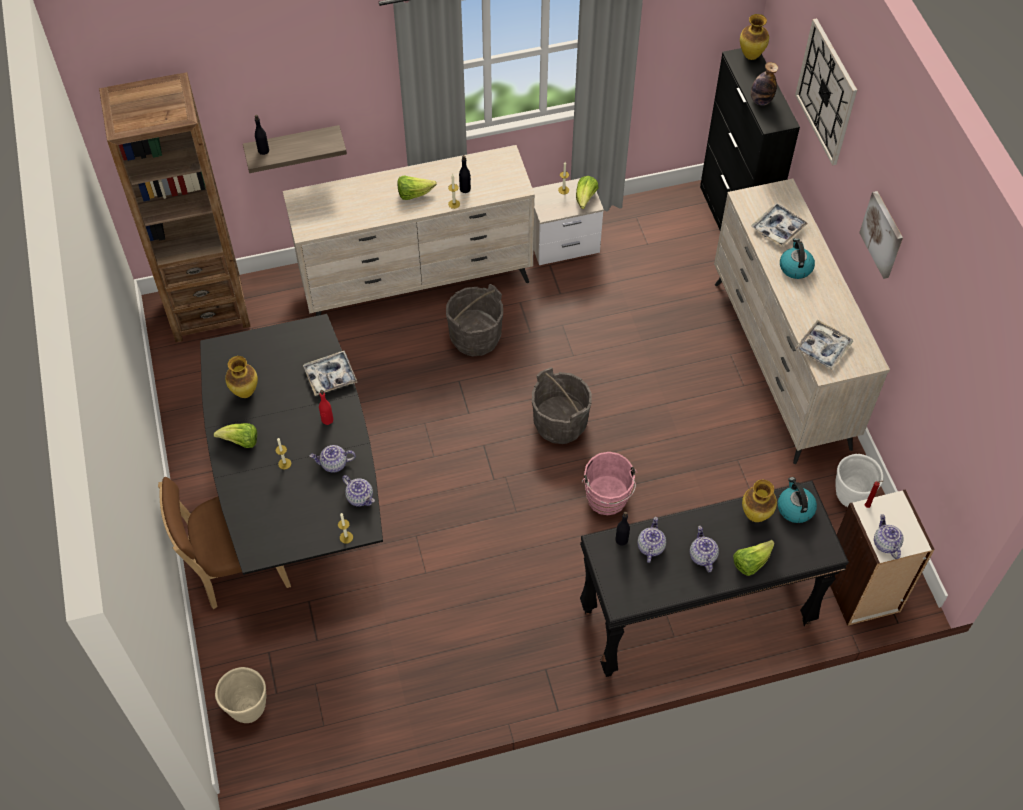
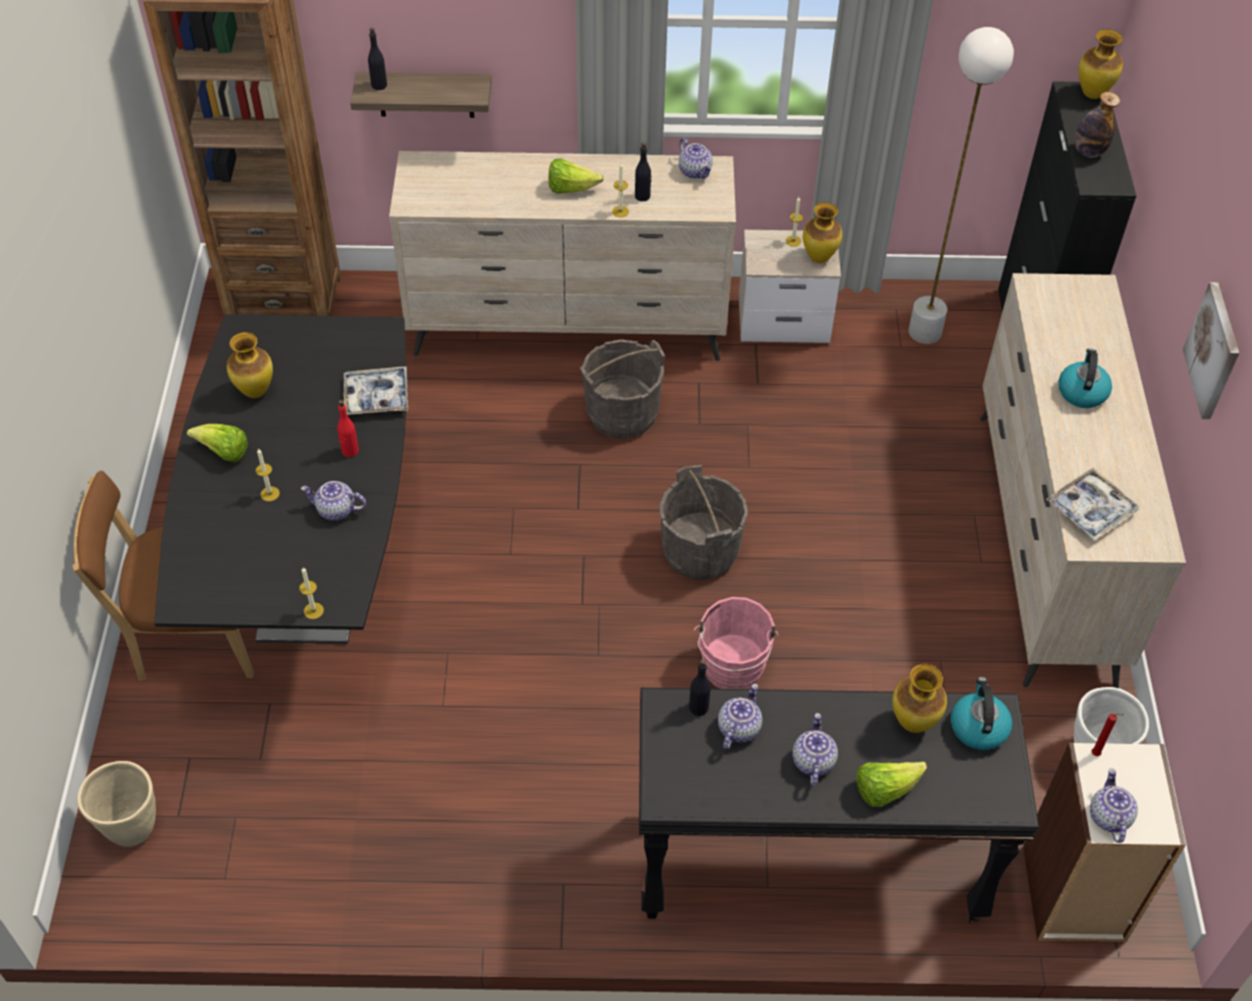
camera: 15 degrees right, 5 degrees down
teapot [342,475,375,507] -> teapot moved to [679,138,713,179]
lettuce [576,176,598,209] -> vase [803,202,842,263]
tray [751,203,808,247] -> none
wall clock [795,18,857,165] -> none
none -> white floor lamp [909,27,1014,344]

